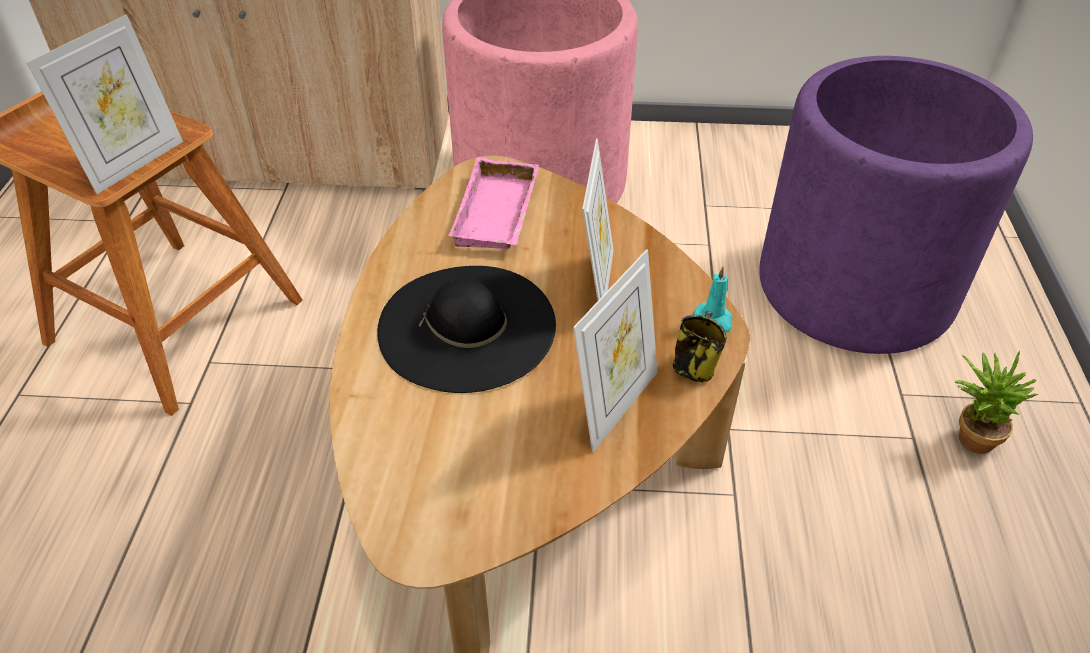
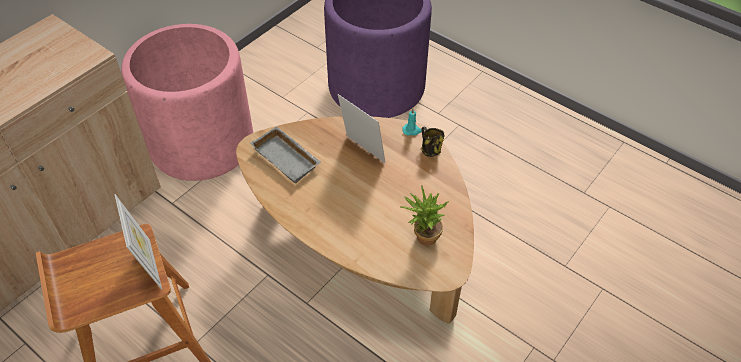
camera: 55 degrees left, 5 degrees up
black hat [377,266,556,393] -> none
pink tray [448,157,539,249] -> grey tray [250,126,321,184]
picture frame [573,249,657,452] -> none
potted plant [955,351,1039,454] -> potted plant moved to [401,185,449,246]

